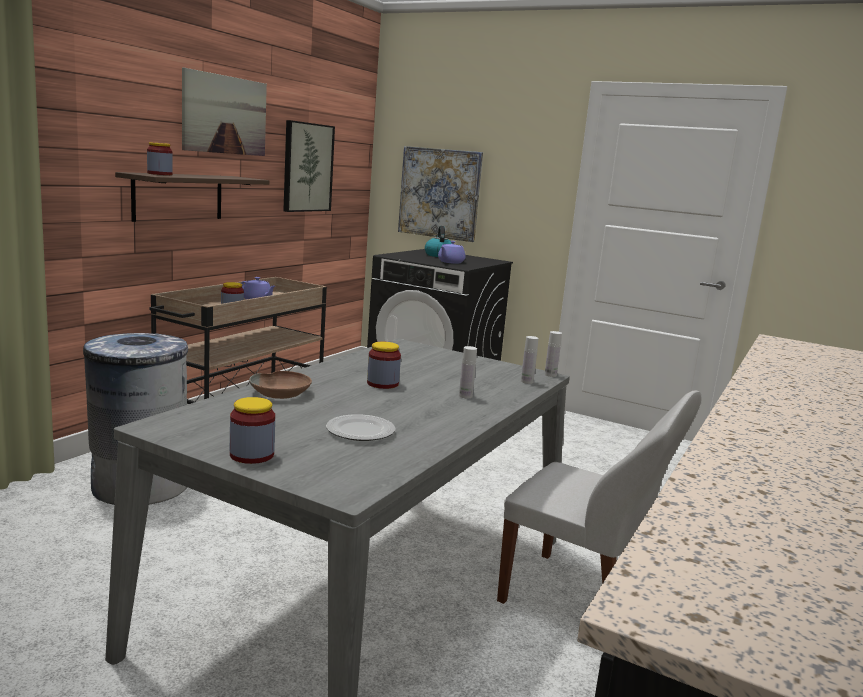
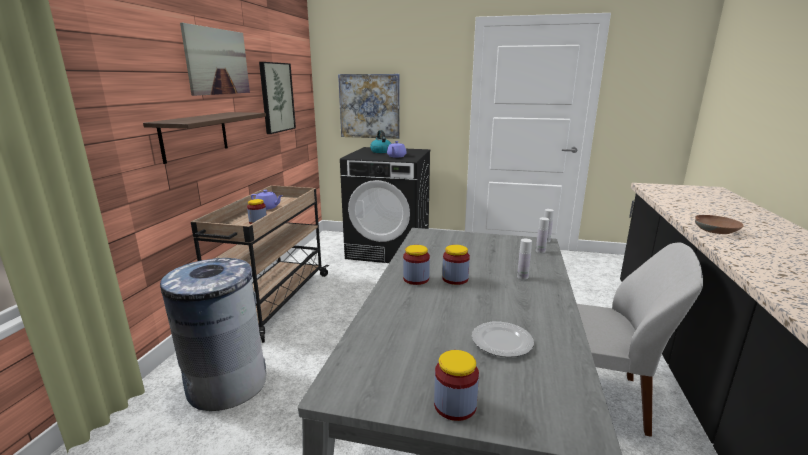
camera: 15 degrees left, 5 degrees up
jar [147,142,173,175] -> jar moved to [403,245,430,285]
brown bowl [249,371,312,399] -> brown bowl moved to [695,215,744,234]

